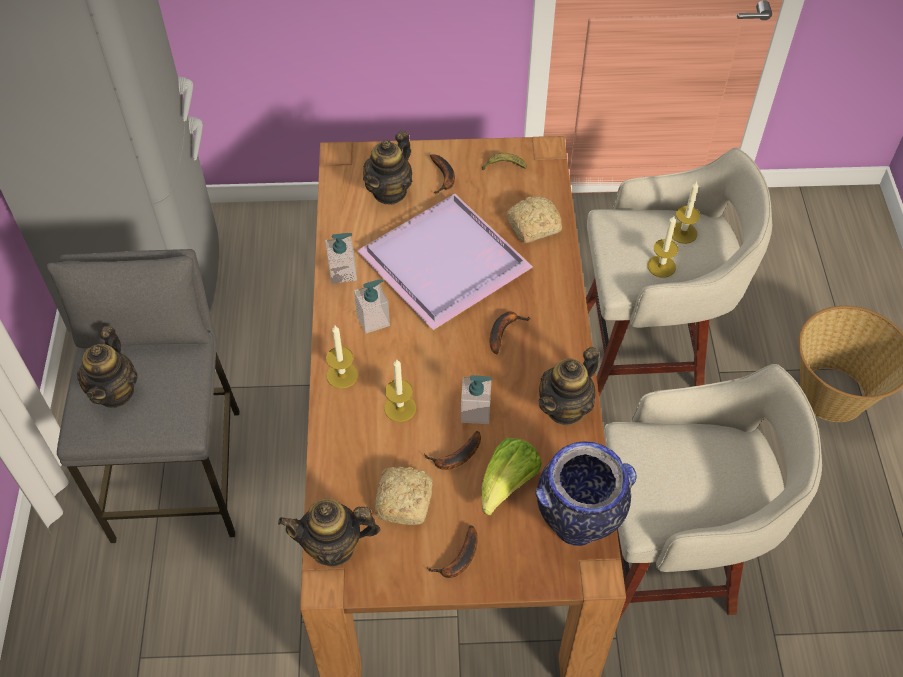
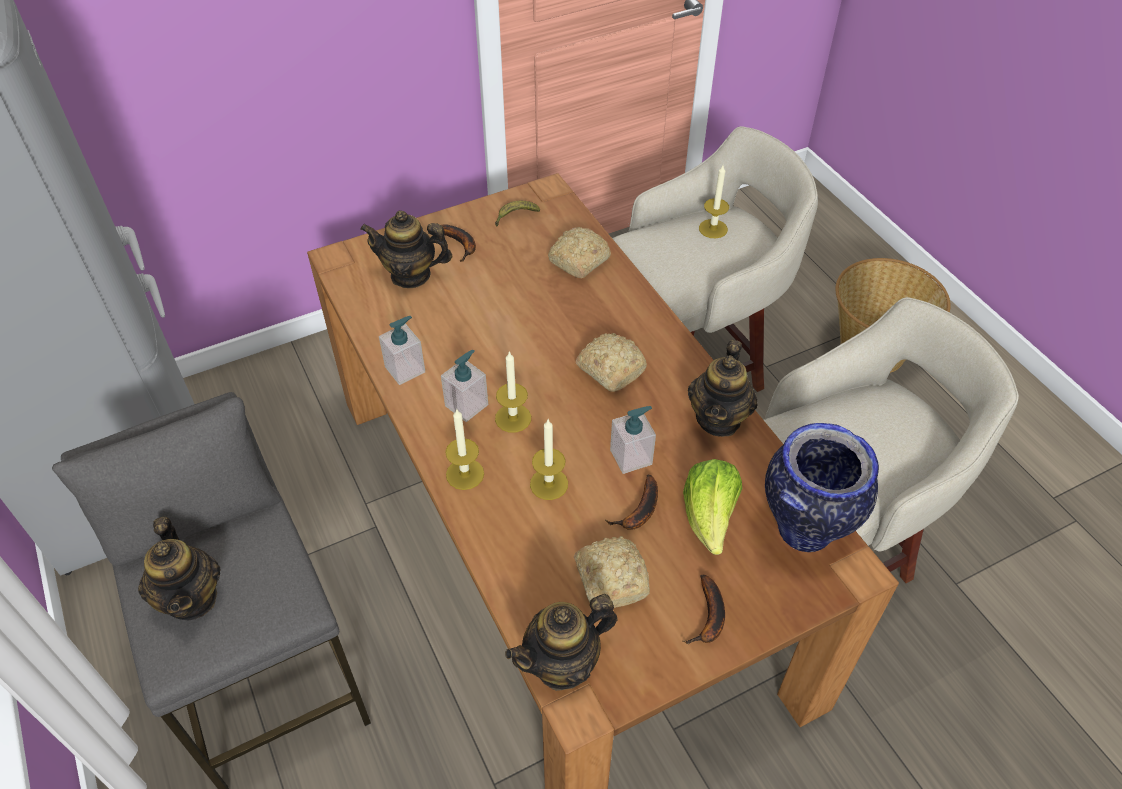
camera: 25 degrees left, 5 degrees down
purple tray [357,194,533,330] -> none
teapot [363,131,413,205] -> teapot turned 90 degrees clockwise [360,210,453,288]
banana [490,312,530,354] -> bread [576,333,647,392]
candle [647,216,678,278] -> candle moved to [495,351,531,433]

